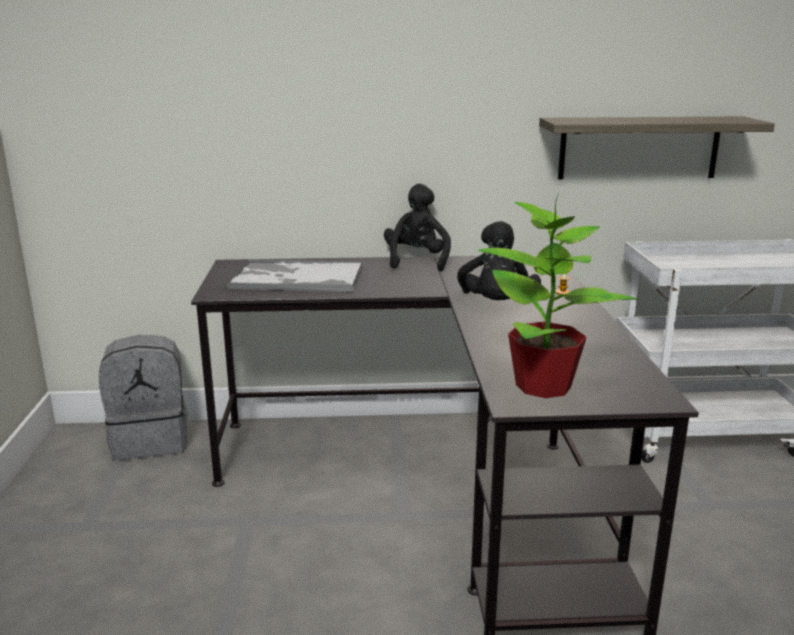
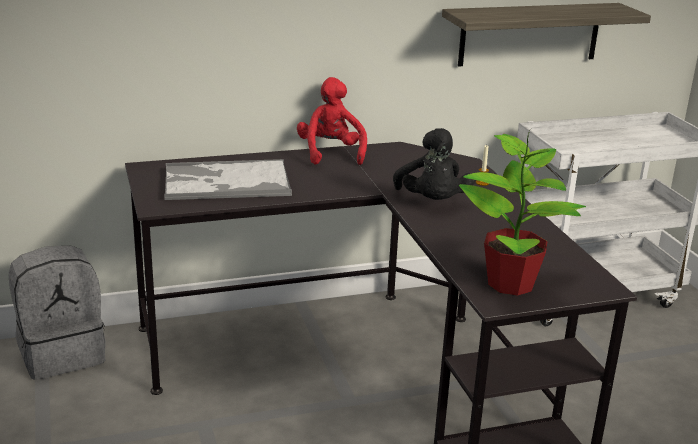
camera: 15 degrees left, 5 degrees up
black plush toy [384,184,451,271] -> red plush toy [297,77,367,165]

